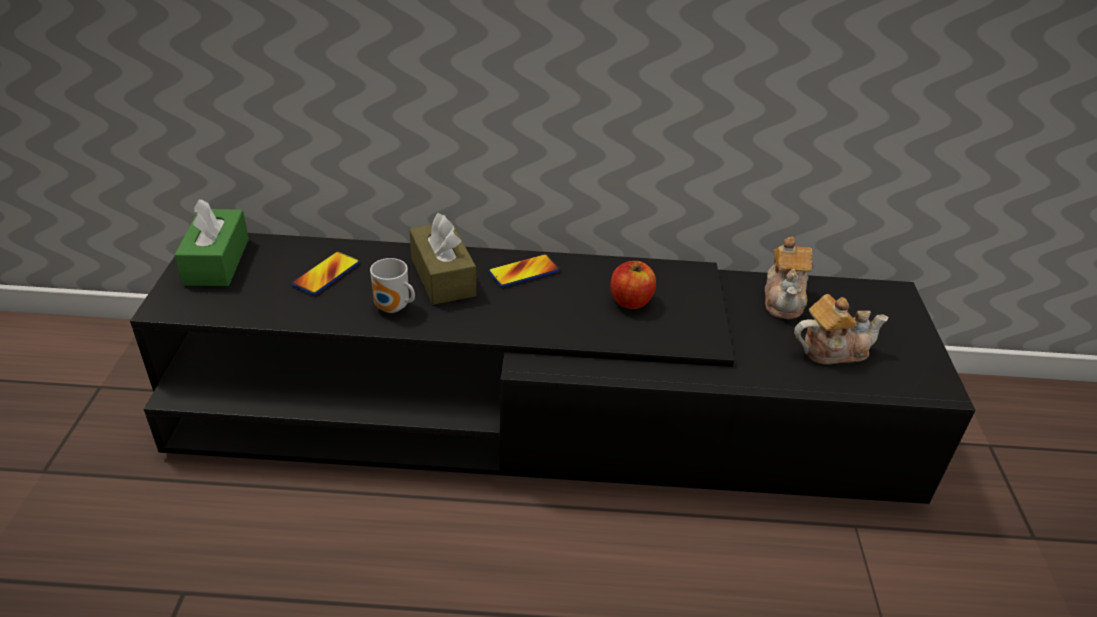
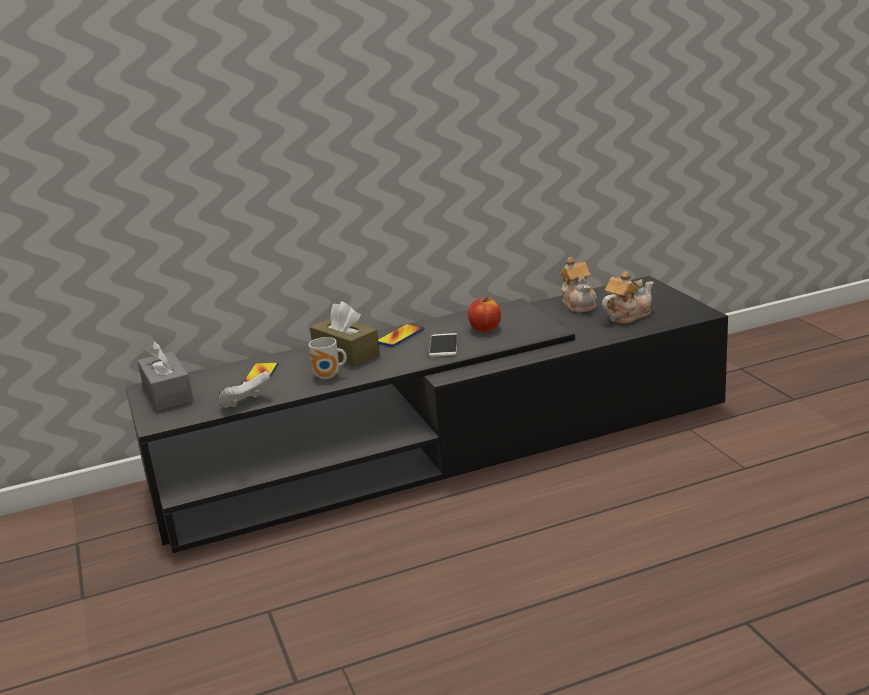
camera: 20 degrees left, 15 degrees down
green tissue box [174,199,249,286] -> grey tissue box [138,341,194,411]
none -> white game controller [219,371,271,408]
none -> phone [429,333,458,357]

